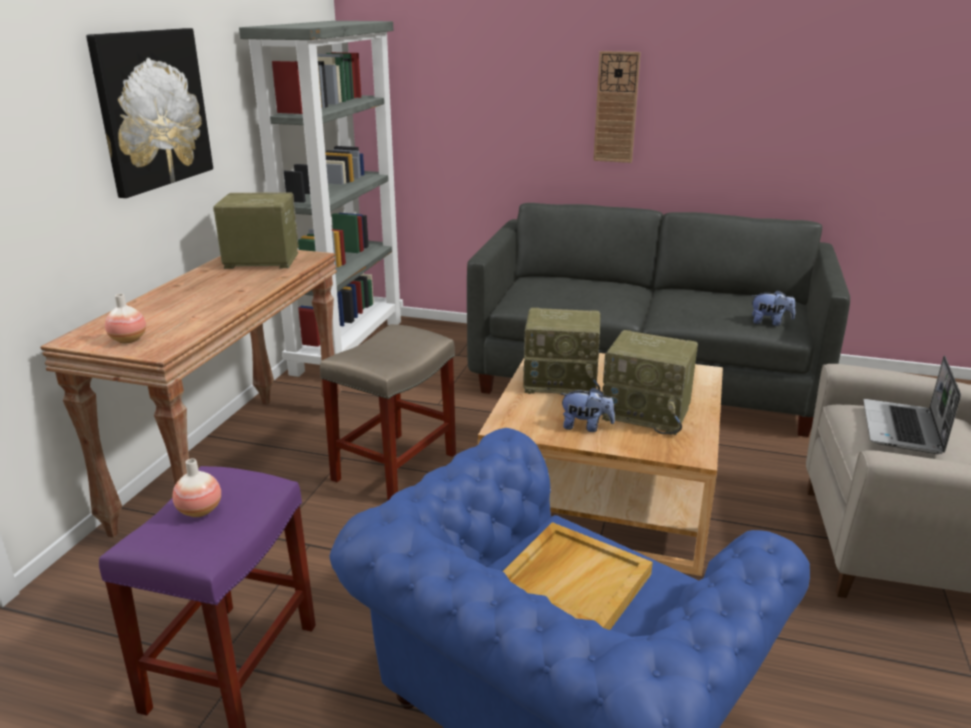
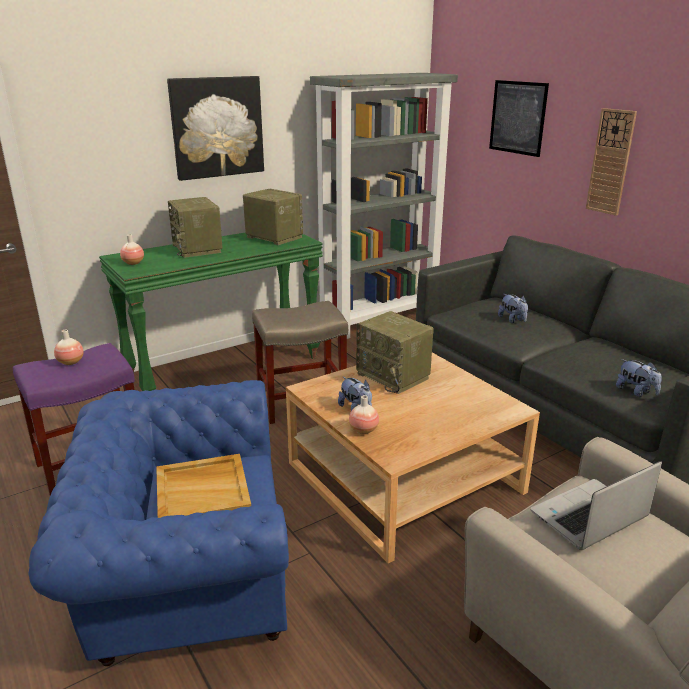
camera: 40 degrees right, 0 degrees up
brown console table [40,250,342,538] -> green console table [99,233,323,391]
radio [602,330,698,435] -> radio moved to [168,197,222,258]
none -> vase [349,395,379,434]
none -> picture [489,80,549,157]
none -> plush toy [498,294,528,323]

